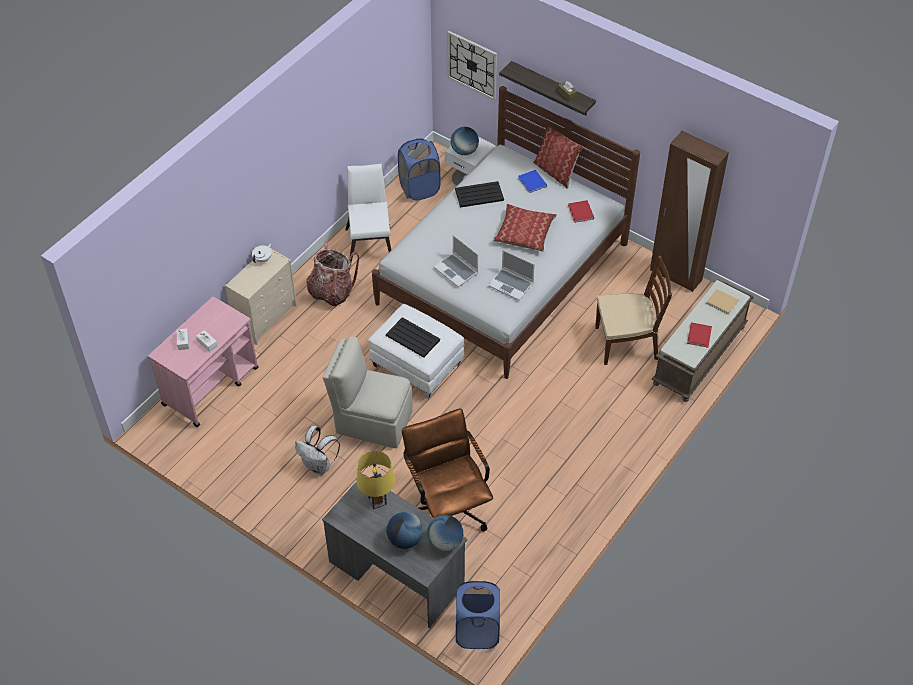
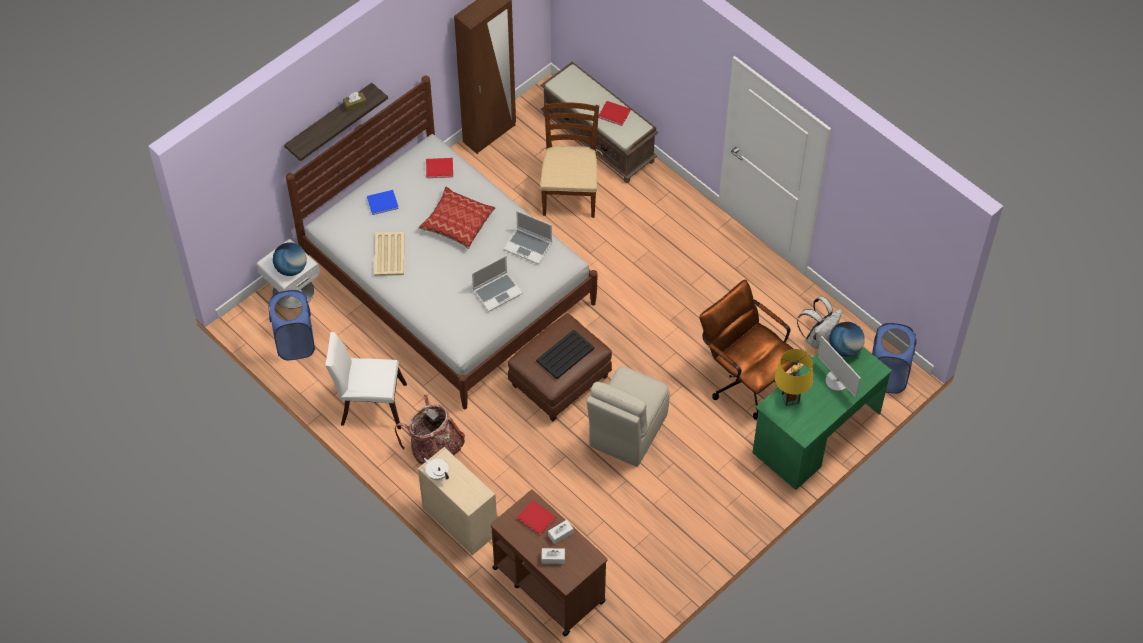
camera: 80 degrees left, 5 degrees up
pink cart [148,296,258,427] -> brown cart [490,490,608,636]
white backpack [295,426,340,475] -> white backpack moved to [797,297,843,349]
grey desk [322,474,467,628] -> green desk [752,342,892,490]
white ottoman [368,304,465,398] -> brown ottoman [508,313,612,421]
globe [386,512,423,549] -> monitor [817,336,861,398]
brown office chair [402,408,493,532] -> brown office chair turned 60 degrees clockwise [700,280,795,420]
wall clock [447,31,497,100] -> none
black tray [455,181,504,208] -> beige tray [374,232,404,276]
laptop [488,250,535,301] -> laptop turned 75 degrees clockwise [504,211,552,264]
pillow [533,127,583,189] -> none
beige book [706,289,739,315] -> none
none -> red book [517,500,556,535]

